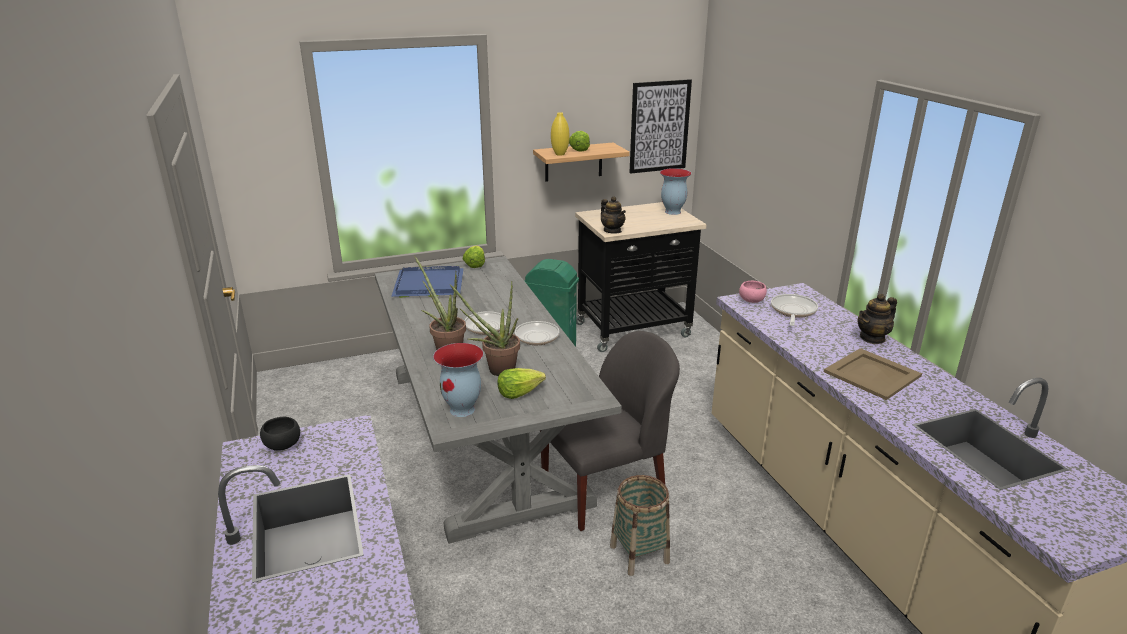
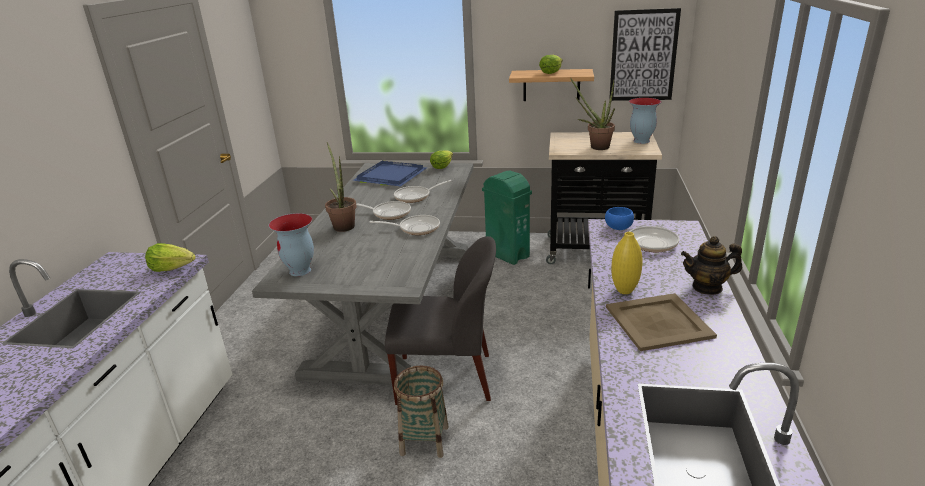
camera: 30 degrees right, 0 degrees up
black bowl [260,417,300,451] -> none
potted plant [450,281,520,376] -> potted plant moved to [570,78,615,150]
lettuce [497,368,546,399] -> lettuce moved to [145,243,196,272]
yellow vase [551,112,569,156] -> yellow vase moved to [611,232,643,294]
teapot [601,196,626,234] -> none
pink bowl [739,281,767,303] -> blue bowl [605,207,634,230]
none -> frying pan [394,180,451,203]

